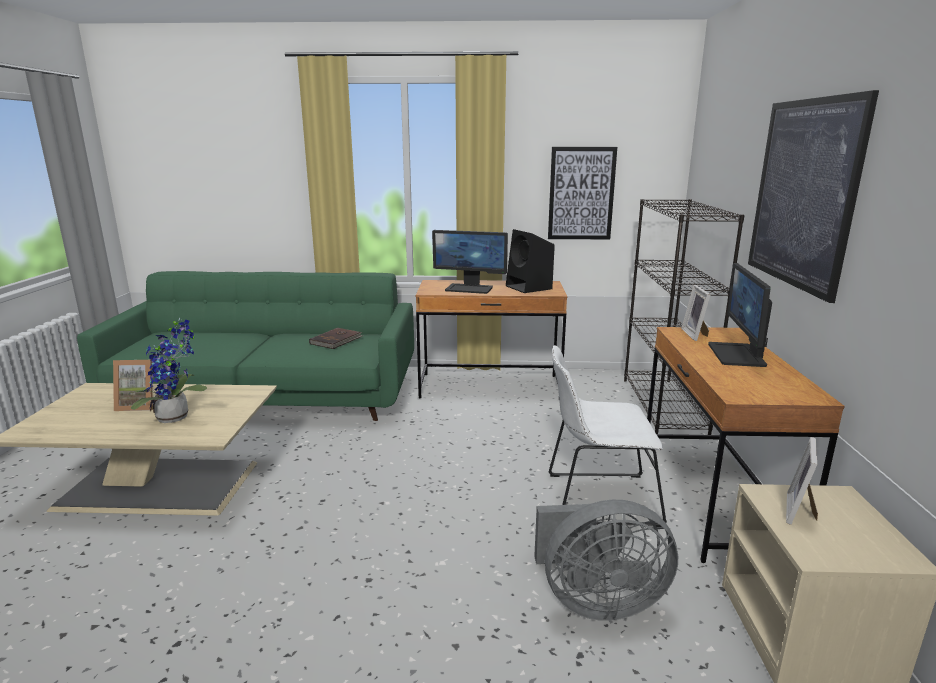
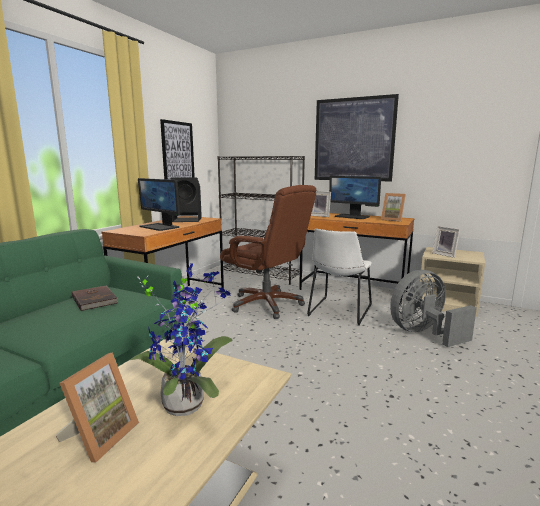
camera: 65 degrees left, 5 degrees down
monitor [432,230,508,294] -> monitor turned 90 degrees clockwise [138,178,180,231]
grey fan [534,500,678,621] -> grey fan turned 135 degrees counterclockwise [390,270,477,347]
none -> brown office chair [220,185,317,319]
none -> picture frame [381,193,406,222]

